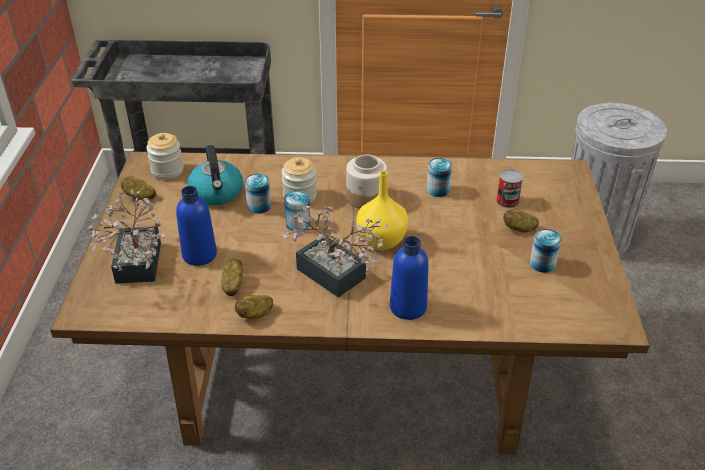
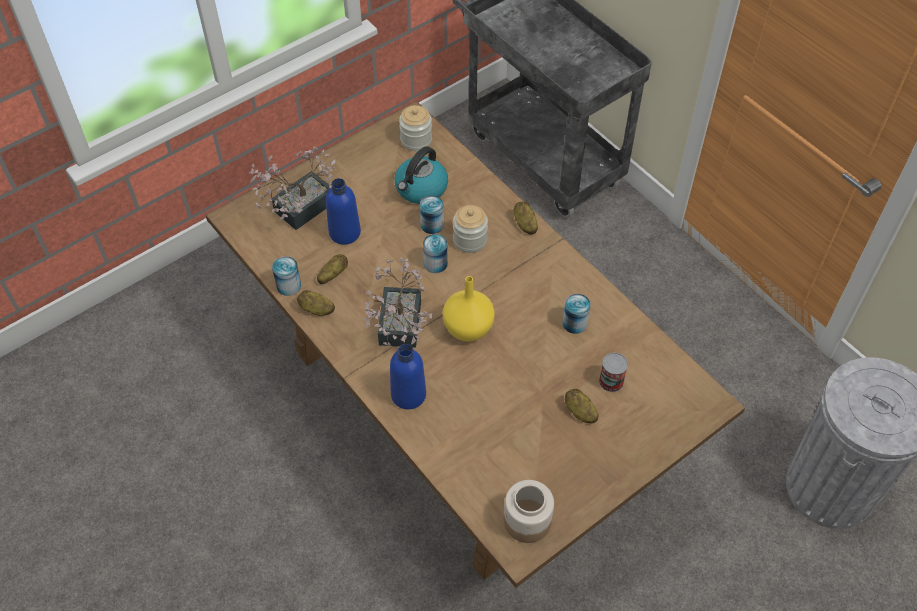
camera: 50 degrees right, 15 degrees up
potato [121,176,156,201] -> potato moved to [514,202,538,234]
jar [346,155,387,209] -> jar moved to [504,480,554,543]
can [530,229,562,273] -> can moved to [272,256,301,296]

